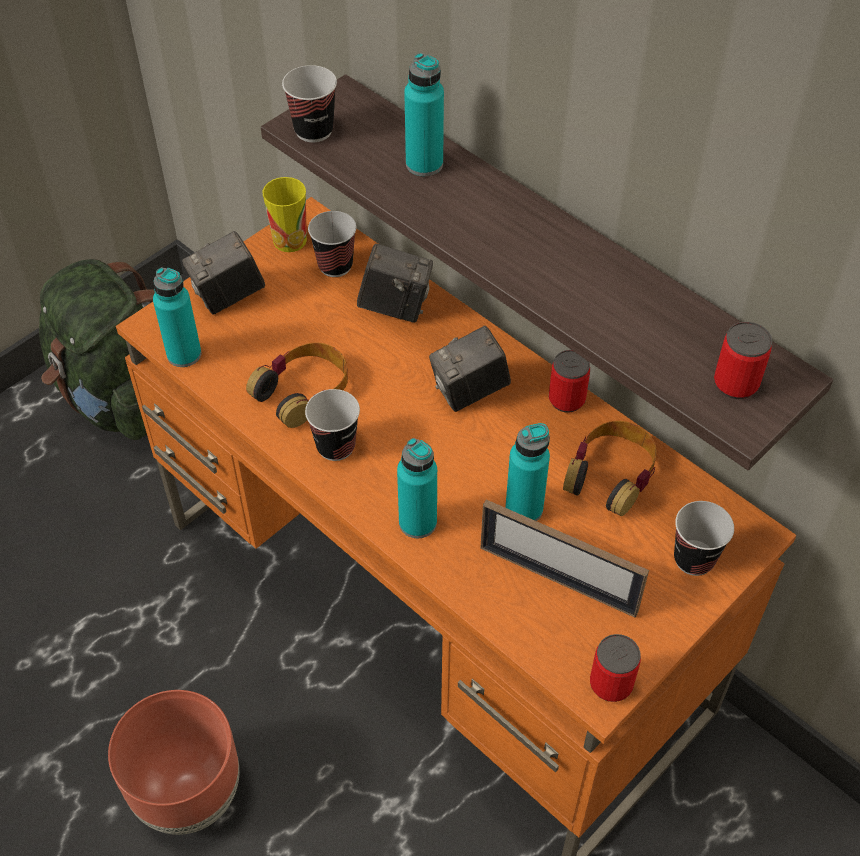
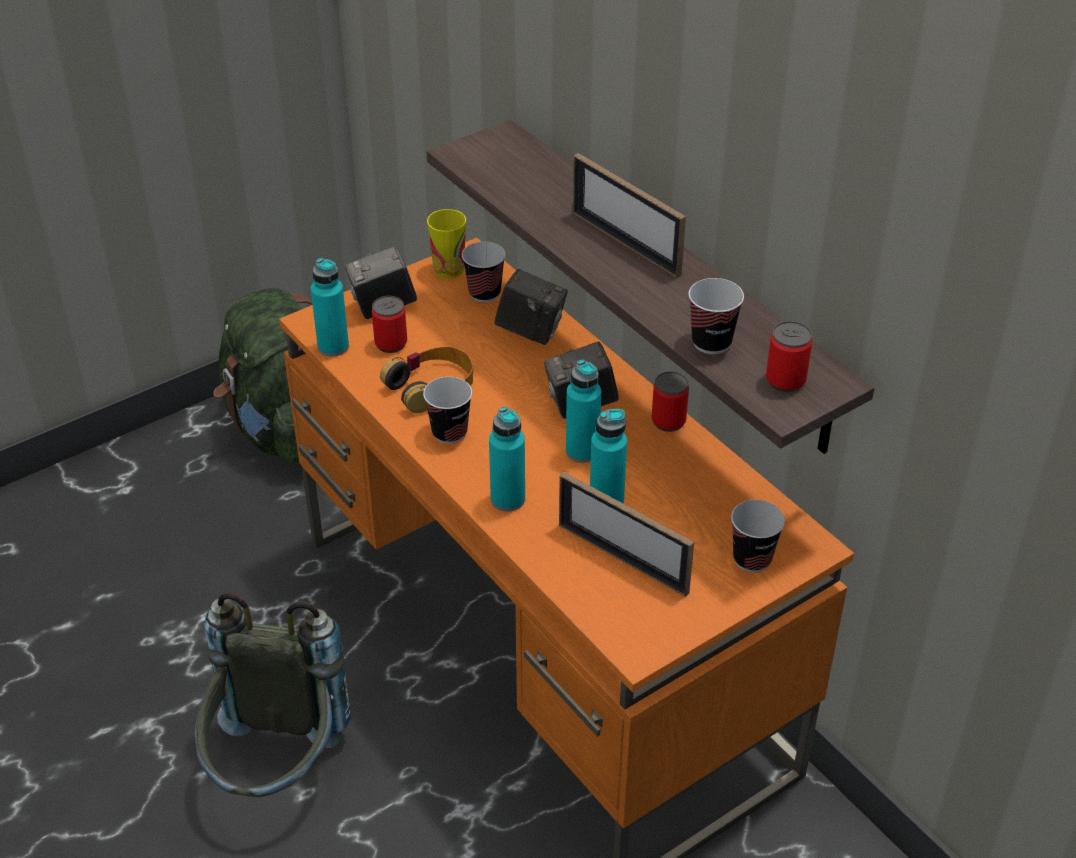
camera: 10 degrees right, 10 degrees down
brown planter [108,690,239,835] -> grey backpack [195,592,351,797]
cup [282,65,337,142] -> cup moved to [689,278,744,354]
turquoise bottle [404,53,444,176] -> turquoise bottle moved to [566,360,601,463]
headphones [563,421,657,516] -> none
can [590,634,641,702] -> can moved to [372,296,407,353]
none -> picture frame [573,153,686,278]

